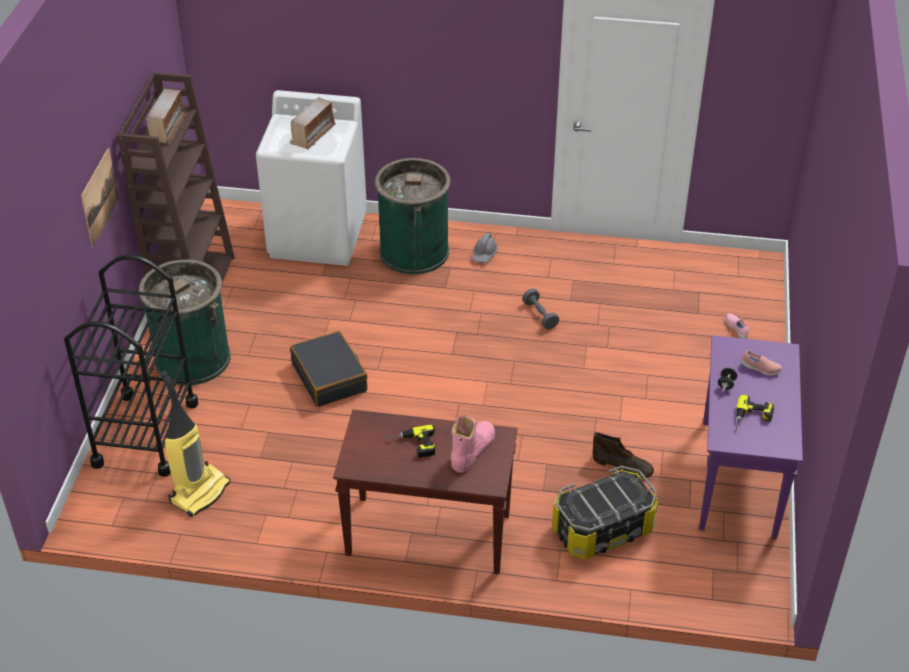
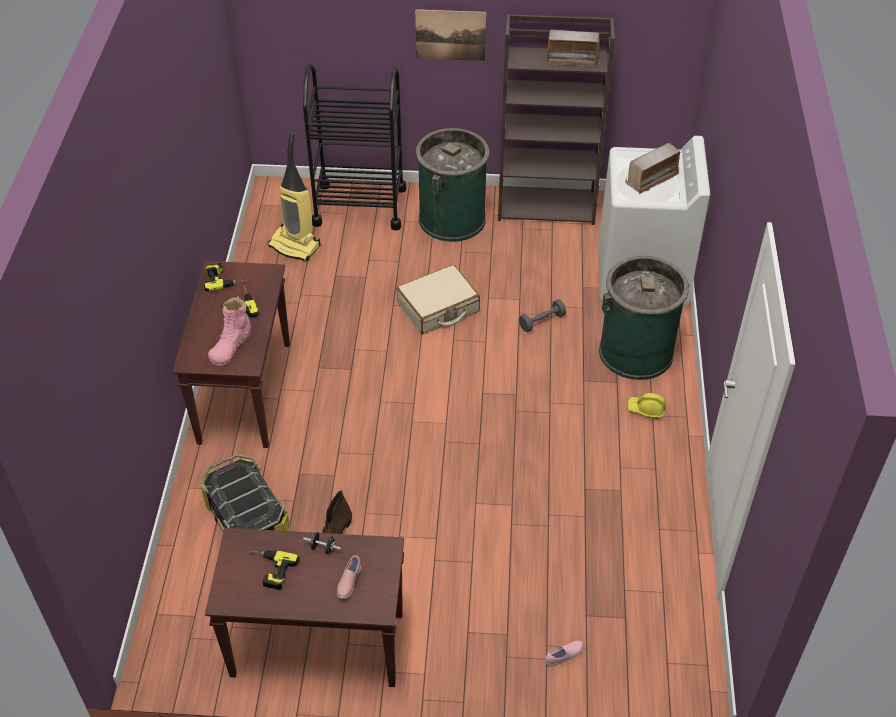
camera: 85 degrees right, 5 degrees up
radio [290,97,336,150] -> radio turned 60 degrees counterclockwise [625,143,680,194]
black suitcase [290,331,368,407] -> beige suitcase [396,265,480,334]
pink boot [451,415,495,473] -> pink boot turned 90 degrees clockwise [208,296,251,366]
grey hard hat [472,233,498,263] -> yellow hard hat [627,393,666,419]
grey dumbbell [522,289,559,330] -> grey dumbbell moved to [519,299,566,332]
purple console table [699,335,803,539] -> brown console table [205,528,404,687]
none -> power drill [204,263,250,292]

